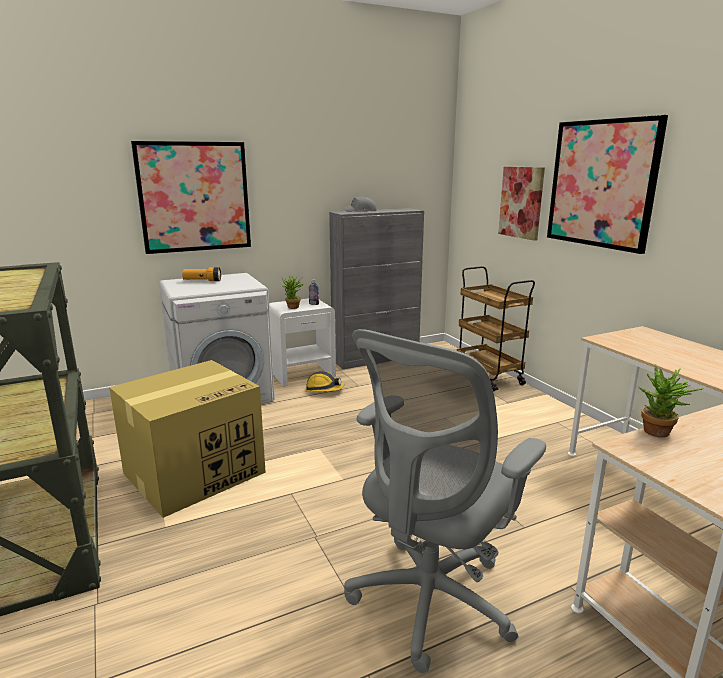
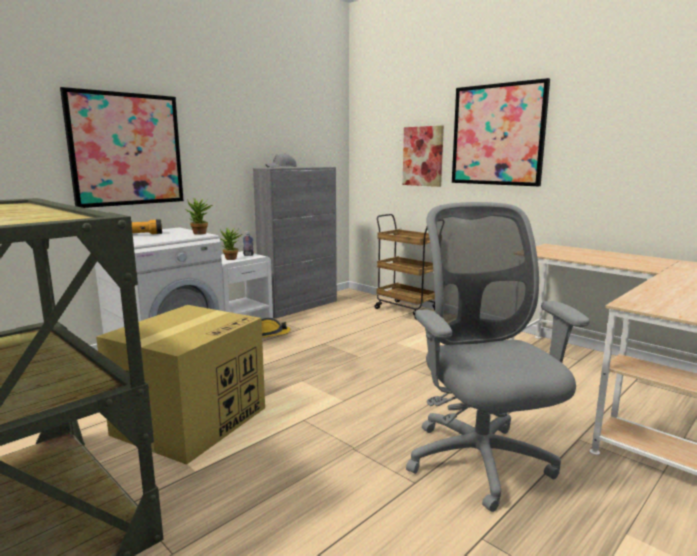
camera: 20 degrees left, 5 degrees down
grey office chair [344,329,546,673] -> grey office chair turned 150 degrees clockwise [406,202,589,512]
potted plant [639,364,703,438] -> potted plant moved to [185,198,213,235]

